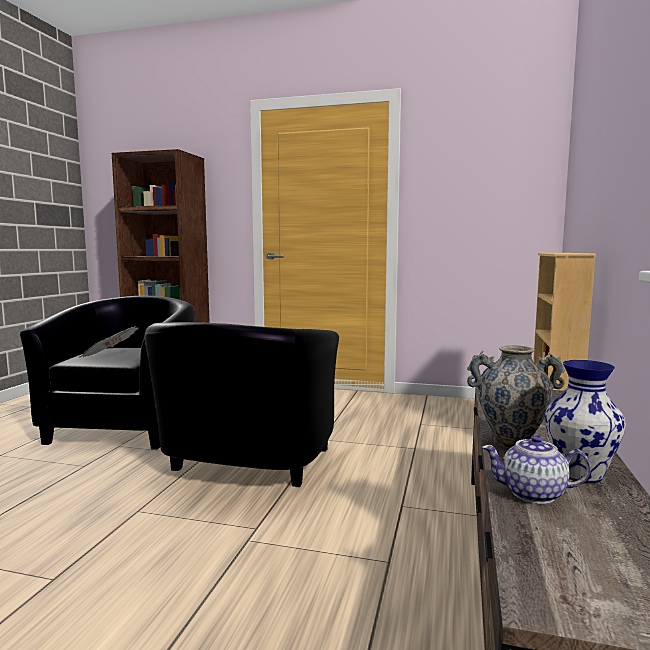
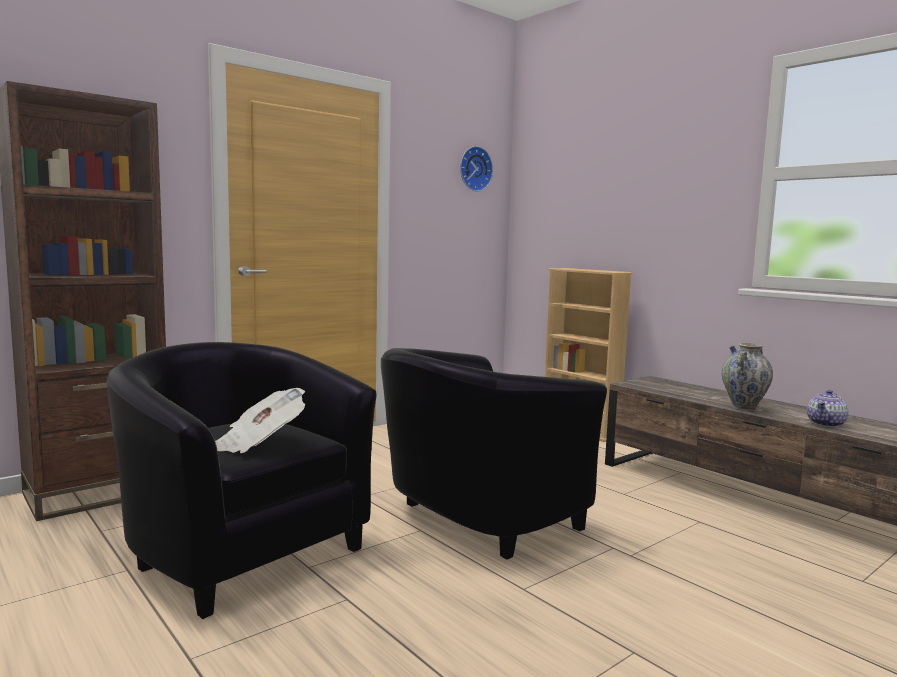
camera: 55 degrees left, 0 degrees up
black armchair [144,322,339,487] -> black armchair turned 90 degrees clockwise [381,348,607,560]
vase [545,360,626,483] -> none
none -> wall clock [460,146,493,192]

